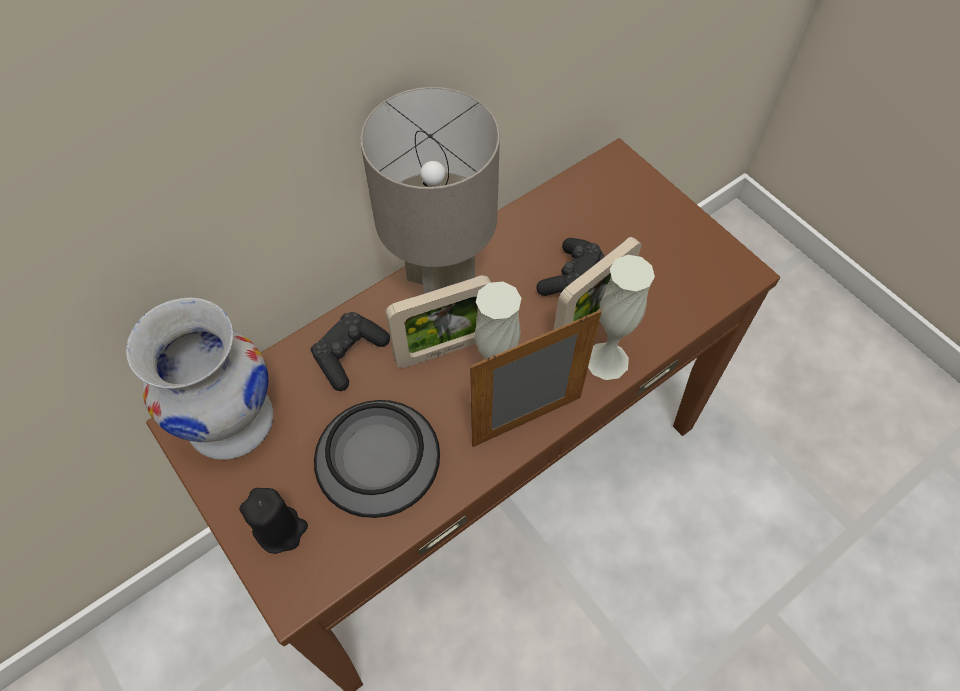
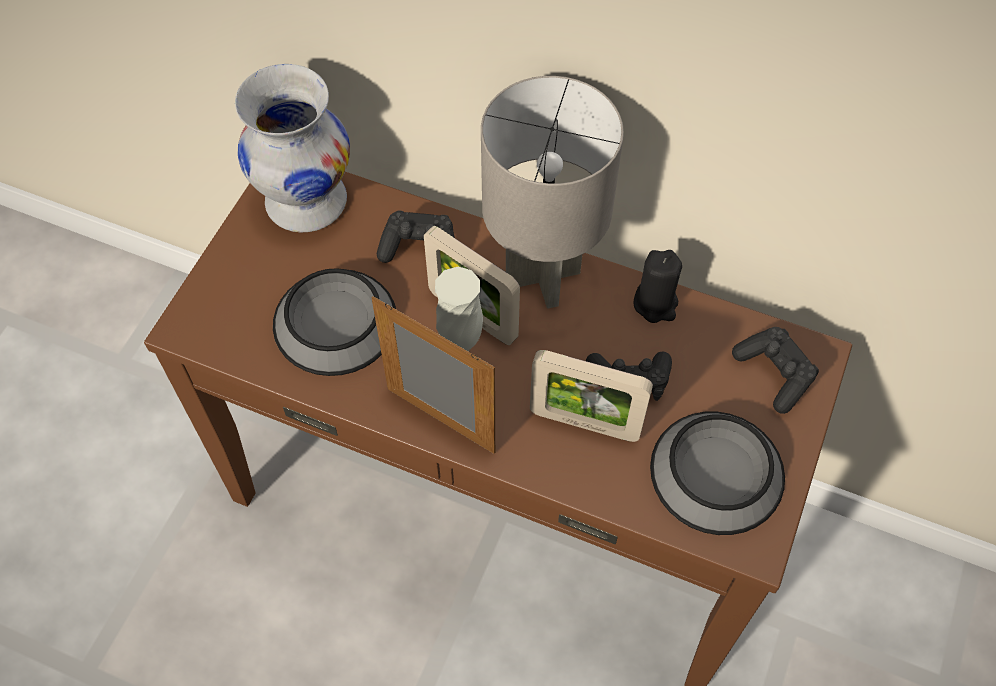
camera: 60 degrees right, 0 degrees up
black candle [239,488,308,554] -> black candle moved to [633,250,682,323]
white vase [588,255,655,380] -> none
none -> bowl [650,412,785,535]
none -> black game controller [732,327,819,414]

